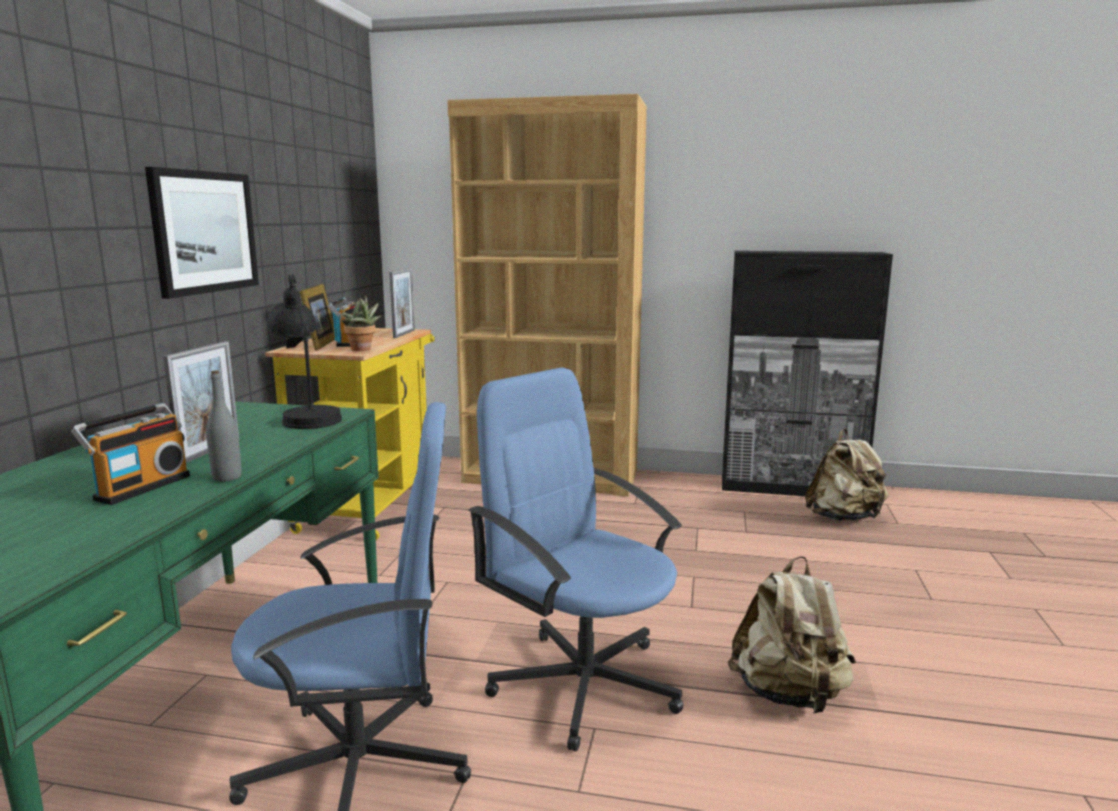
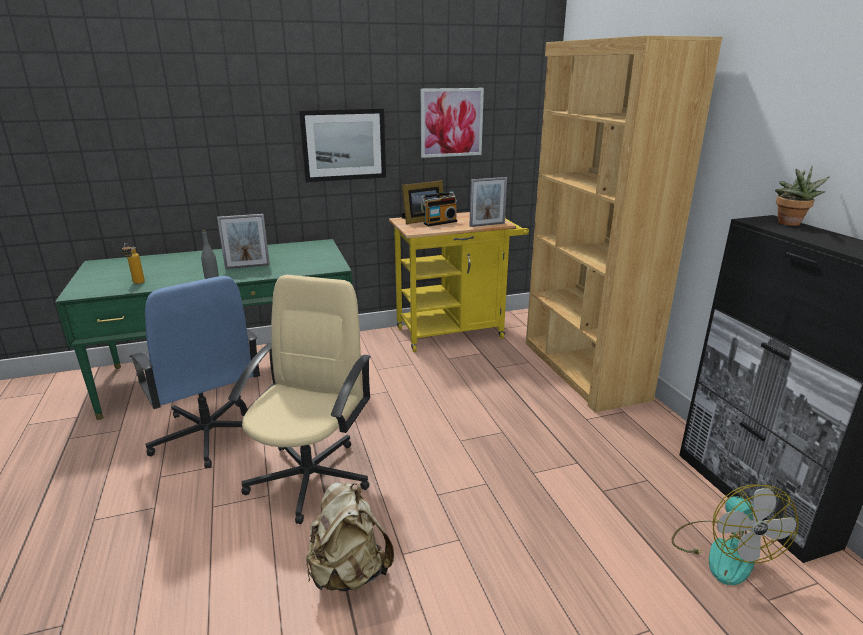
camera: 60 degrees right, 10 degrees up
radio [71,403,190,505] -> none
black table lamp [266,274,342,429] -> none
potted plant [341,295,382,351] -> potted plant moved to [775,166,830,226]
blue office chair [468,367,684,751] -> beige office chair [228,275,371,524]
beige backpack [805,428,889,521] -> fan [672,485,799,585]
none -> bottle [122,243,145,284]
none -> picture [421,88,484,158]

